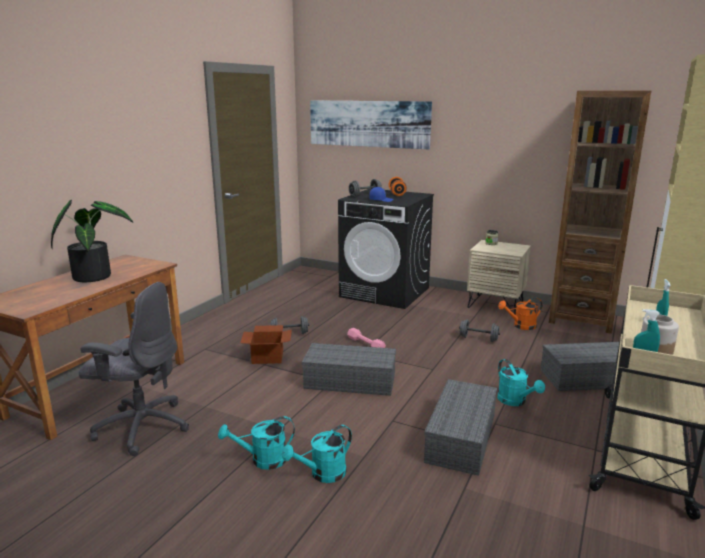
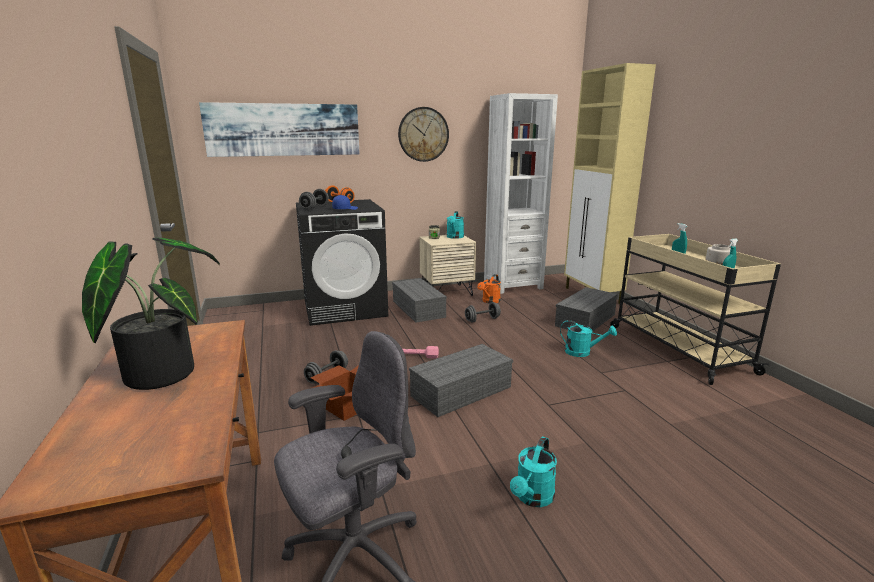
camera: 45 degrees left, 0 degrees up
turquoise watering can [282,425,352,483] -> turquoise watering can moved to [447,211,464,239]
grey storage box [424,379,497,476] -> grey storage box moved to [392,278,447,323]
brown bookcase [549,91,651,334] -> white bookcase [484,93,558,294]
none -> wall clock [398,107,449,162]

